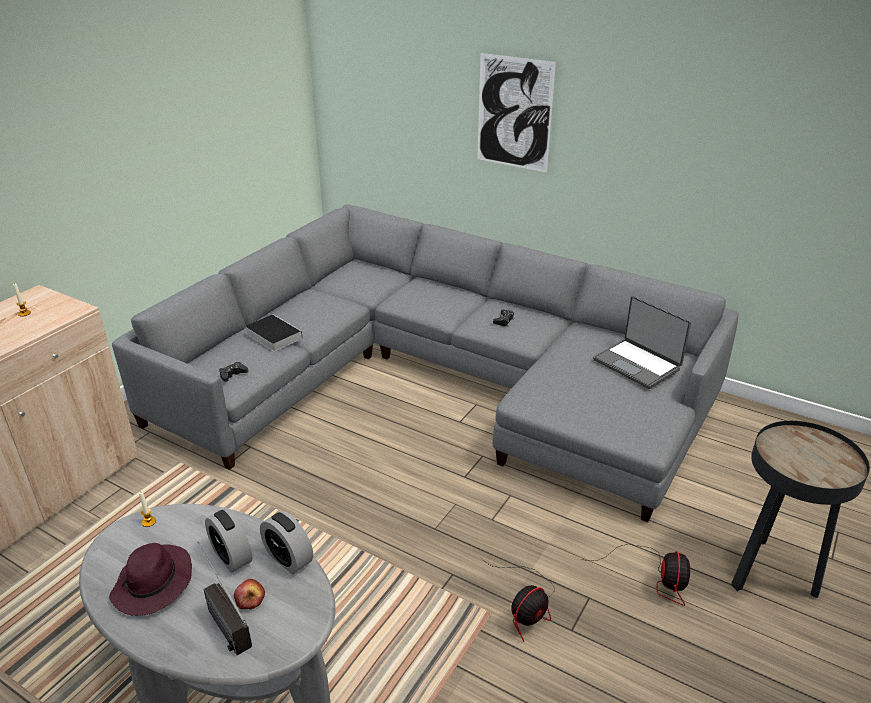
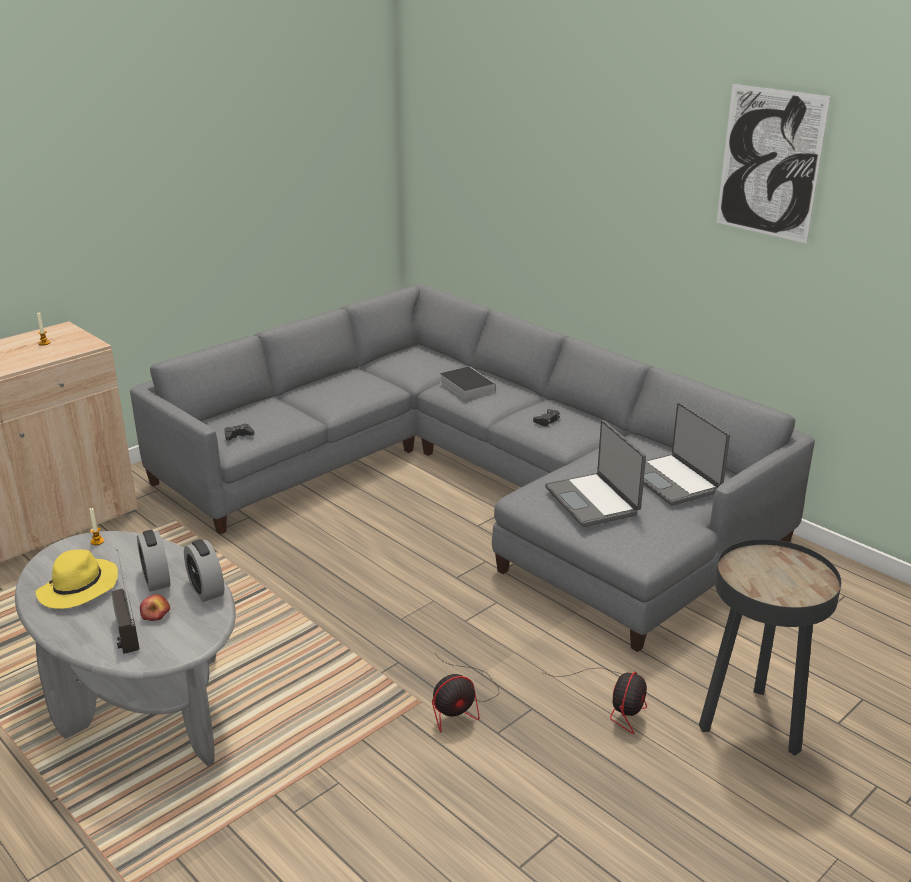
camera: 15 degrees right, 5 degrees down
purple hat [109,543,192,616] -> yellow hat [35,550,118,609]
book [245,314,302,352] -> book moved to [440,366,496,400]
picture [477,53,556,173] -> picture moved to [716,84,830,243]
none -> laptop [545,420,646,527]

